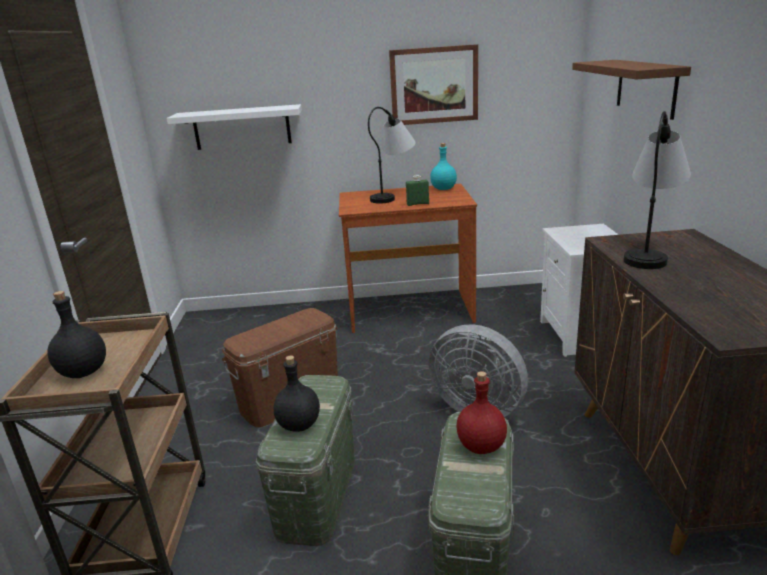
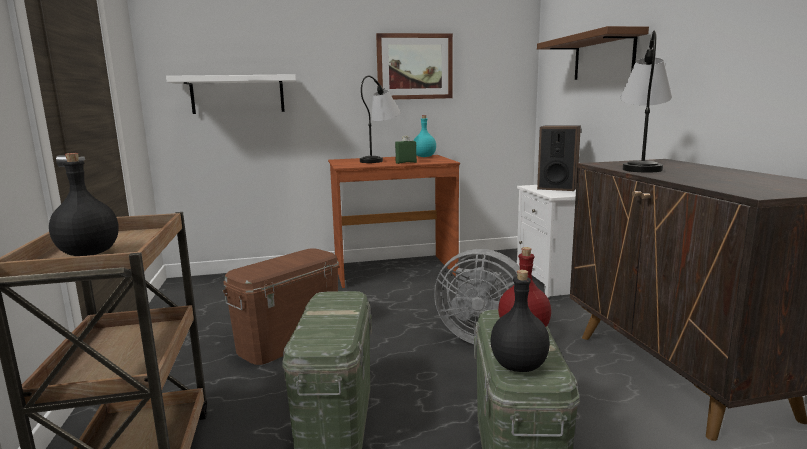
camera: 10 degrees left, 10 degrees down
black bottle [274,356,320,432] -> black bottle moved to [490,270,550,372]
none -> speaker [537,125,581,191]

